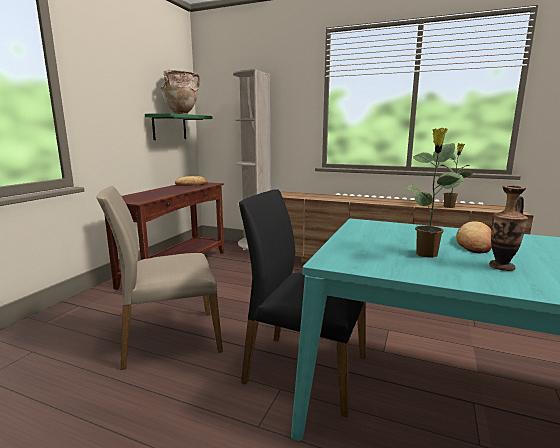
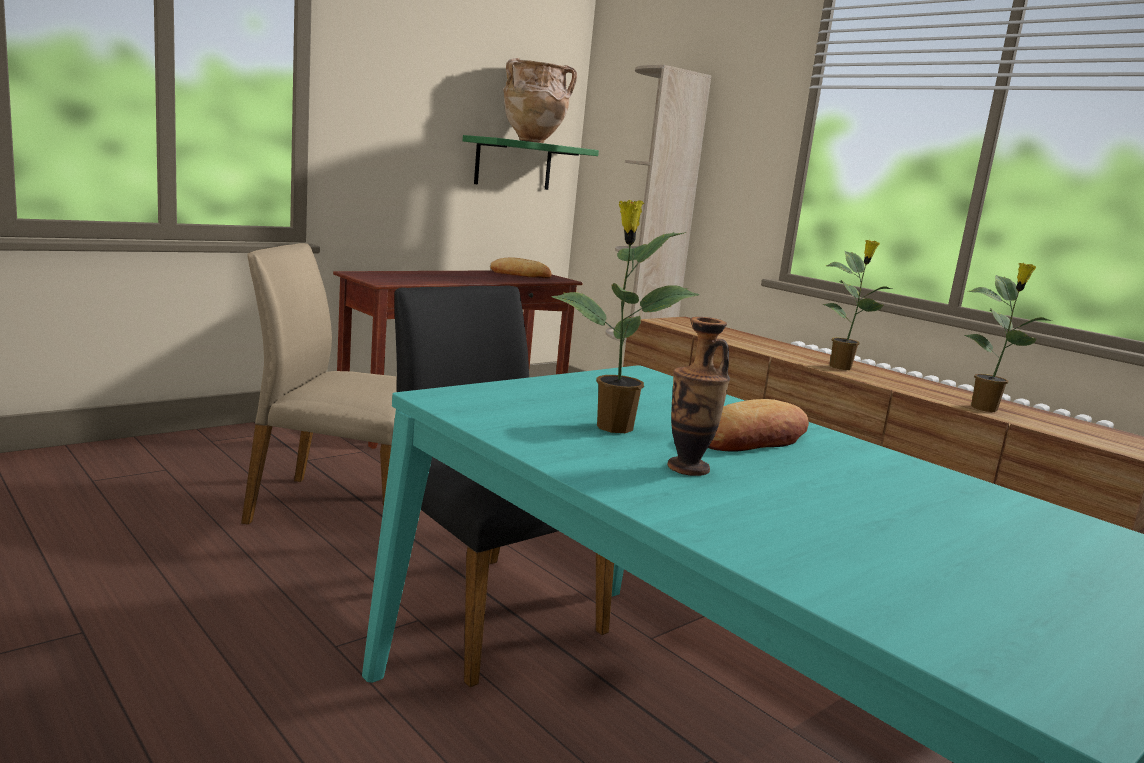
camera: 25 degrees right, 0 degrees up
none -> potted plant [823,240,892,370]

